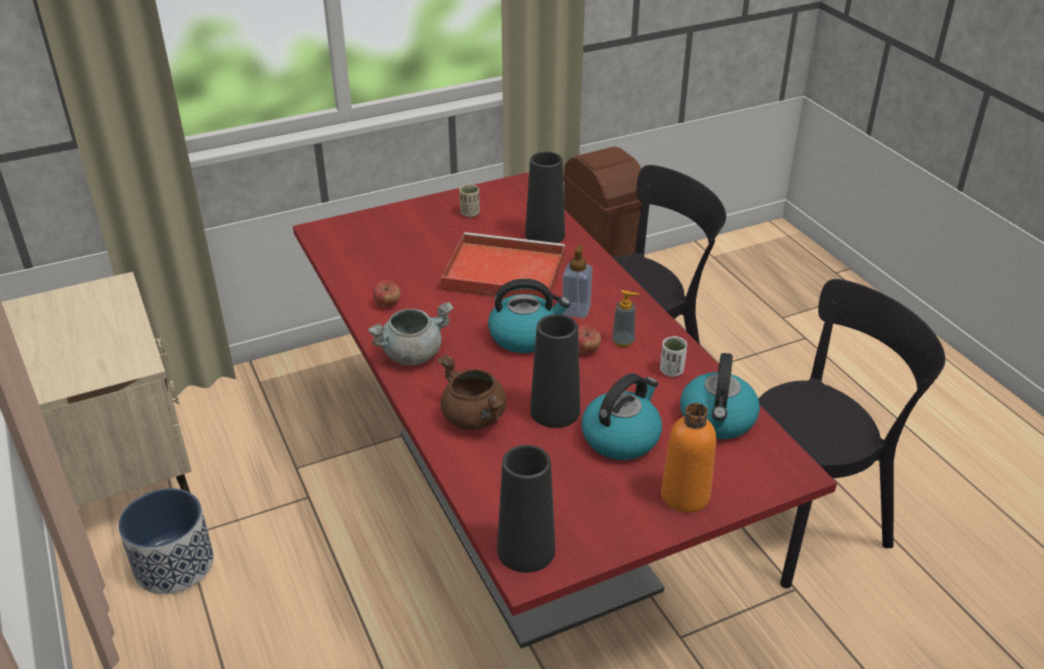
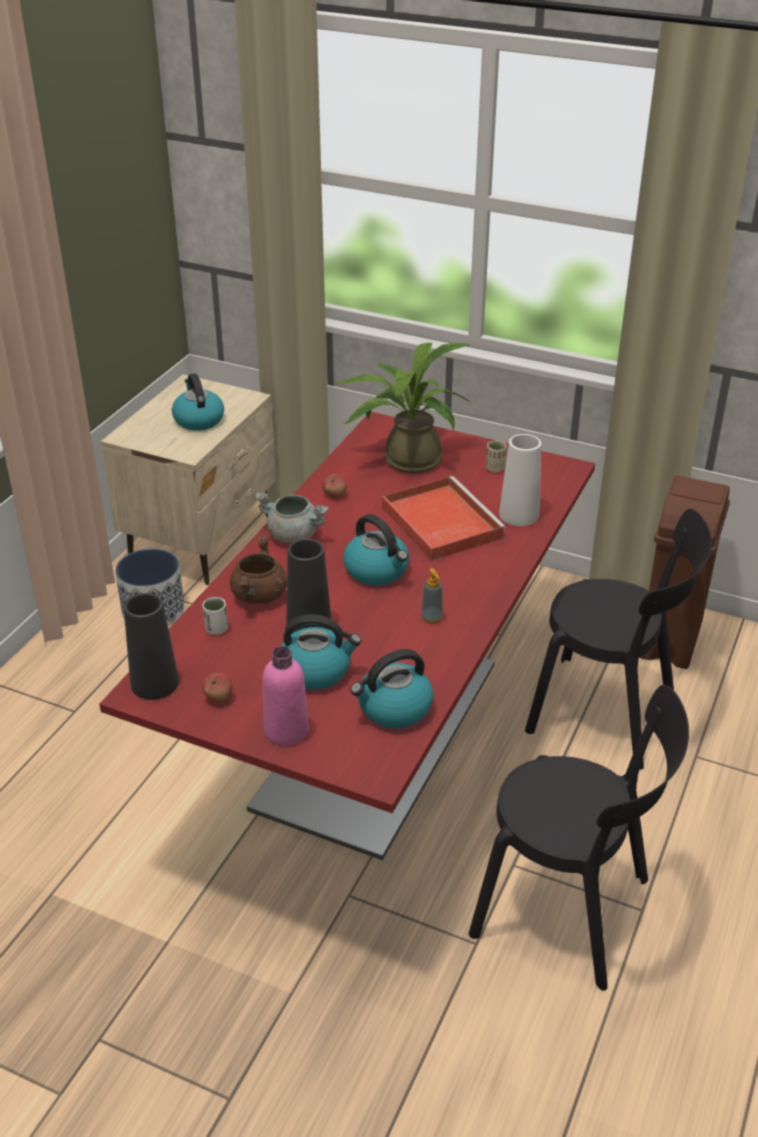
camera: 50 degrees right, 0 degrees up
black vase [525,152,565,243] -> white vase [499,434,541,526]
soap dispenser [562,245,592,318] -> none
apple [578,325,601,354] -> apple moved to [202,673,233,703]
white cup [660,336,687,377] -> white cup moved to [203,597,228,635]
orange bottle [661,403,716,513] -> pink bottle [262,646,309,745]
none -> kettle [172,373,224,431]
none -> potted plant [336,343,473,473]

